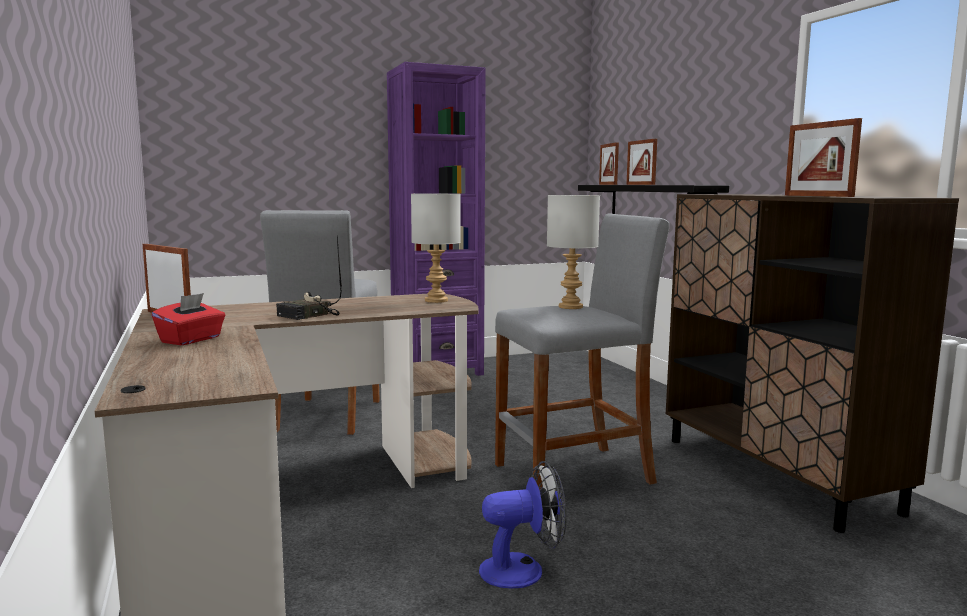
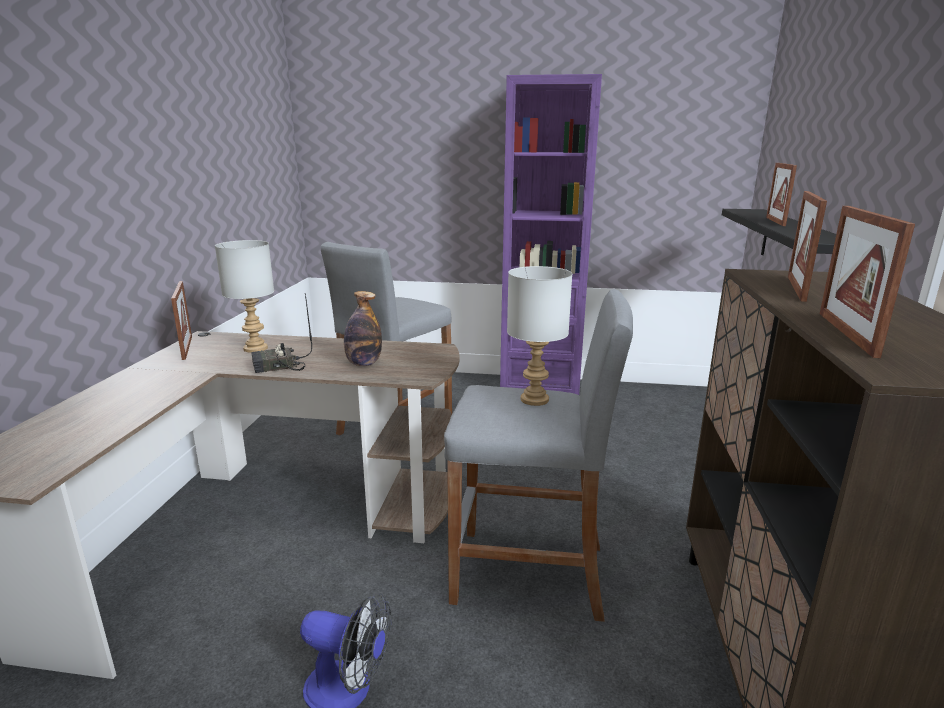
camera: 30 degrees right, 10 degrees up
red tissue box [152,293,225,345] -> none
grey table lamp [411,194,461,303] -> grey table lamp moved to [215,240,274,353]
picture frame [599,142,619,185] -> picture frame moved to [788,191,827,302]
none -> bottle [344,291,382,366]

